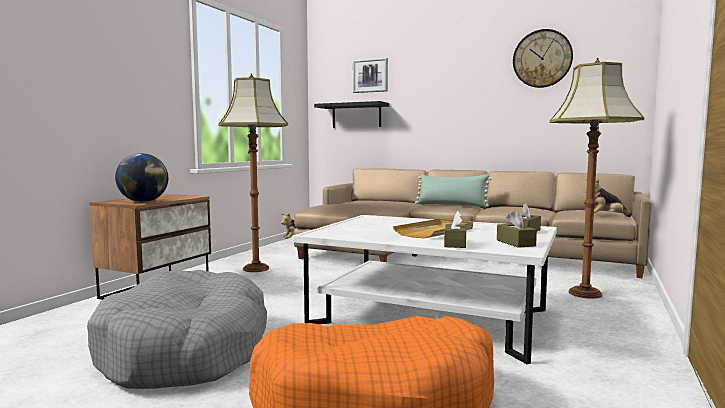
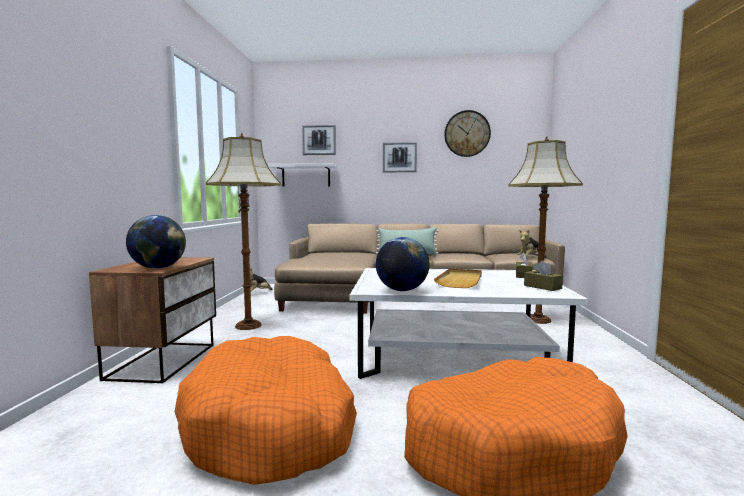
camera: 20 degrees left, 0 degrees up
grey dog bed [87,270,267,389] -> orange dog bed [175,336,357,485]
black shelf [314,101,389,128] -> white shelf [268,163,338,187]
brown tissue box [444,211,466,248] -> none
none -> globe [376,237,430,291]
none -> picture [383,142,417,172]

